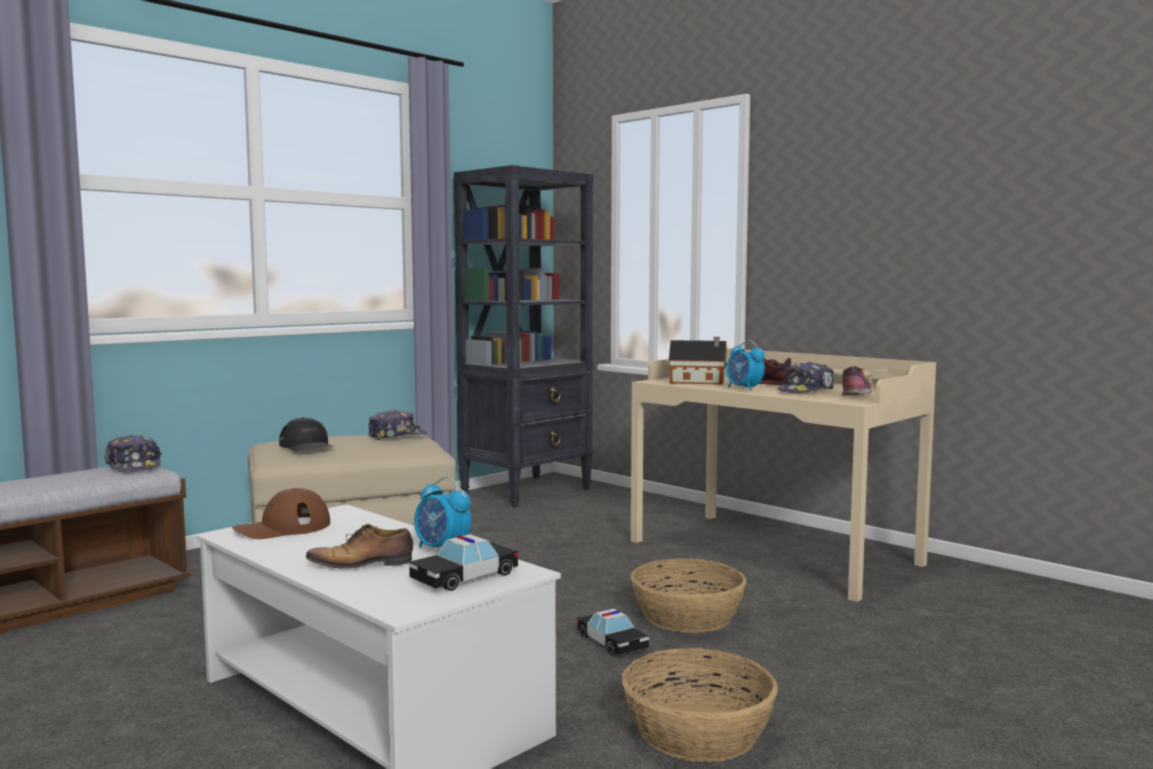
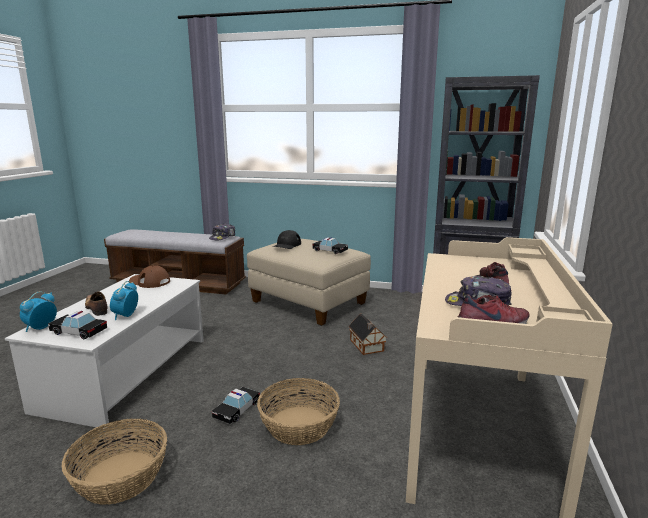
camera: 60 degrees right, 10 degrees up
cap [368,410,427,440] -> toy car [312,237,348,254]
toy house [669,337,727,385] -> toy house moved to [349,314,387,355]
alarm clock [726,340,765,391] -> alarm clock moved to [20,292,57,332]

